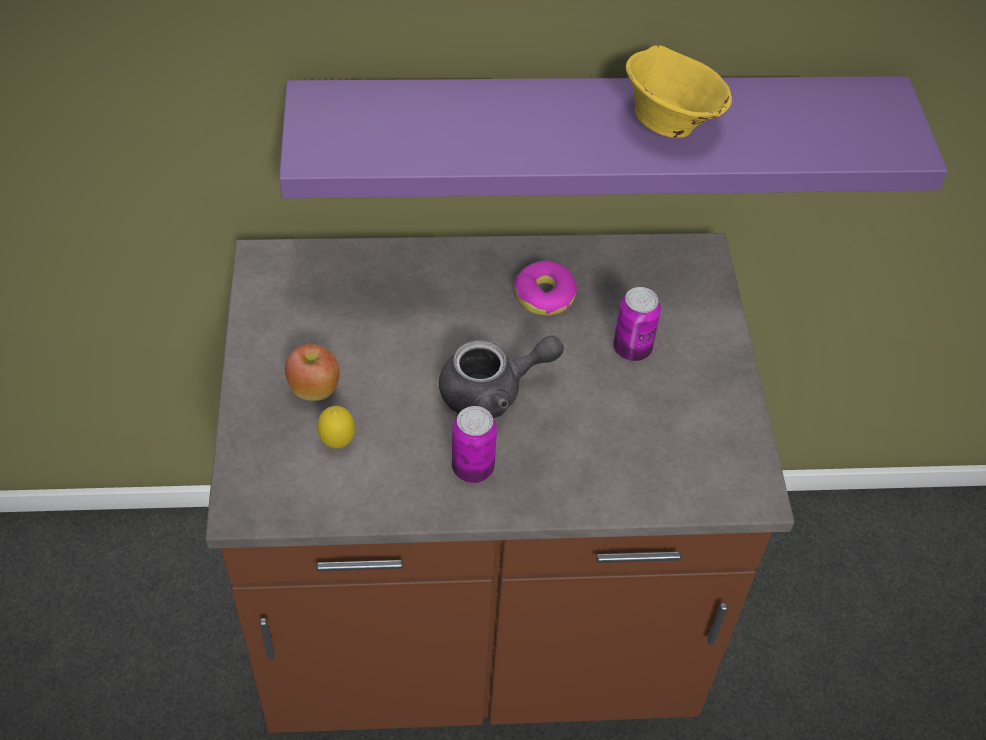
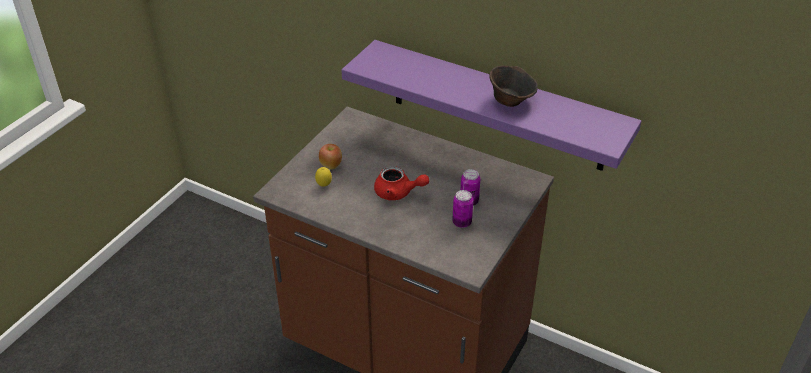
camera: 35 degrees right, 10 degrees down
grey teapot [439,335,564,418] -> red teapot [374,166,429,200]
can [452,406,497,483] -> can moved to [452,190,473,228]
donut [514,261,577,315] -> none
yellow bowl [626,45,732,138] -> brown bowl [489,66,538,107]

